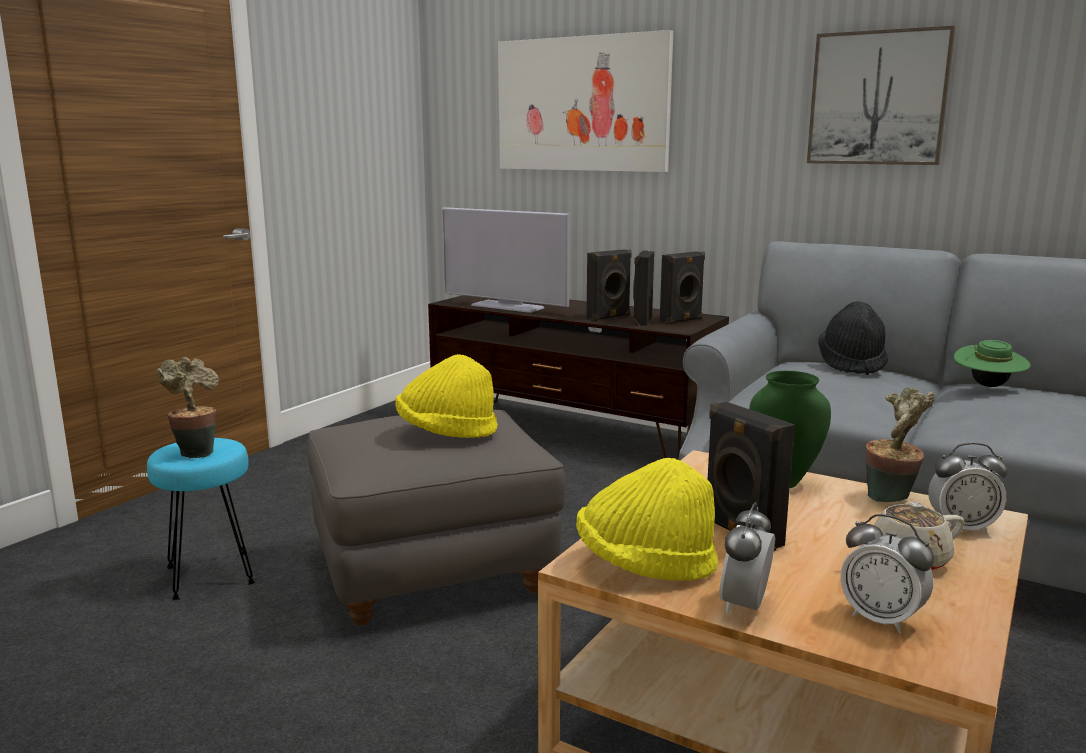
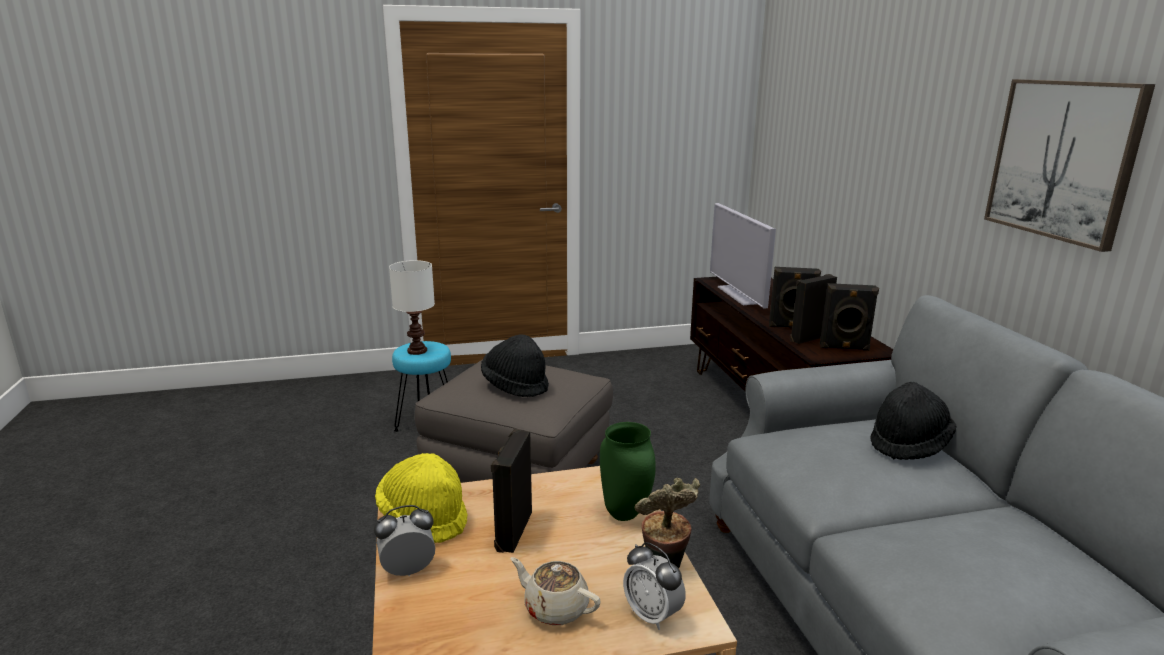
camera: 45 degrees right, 5 degrees up
potted plant [156,357,219,458] -> white table lamp [389,260,435,355]
yellow hat [395,354,498,438] -> black hat [481,335,549,397]
picture [498,30,673,172] -> none
alarm clock [840,514,934,634] -> none
green hat [953,340,1031,387] -> none

